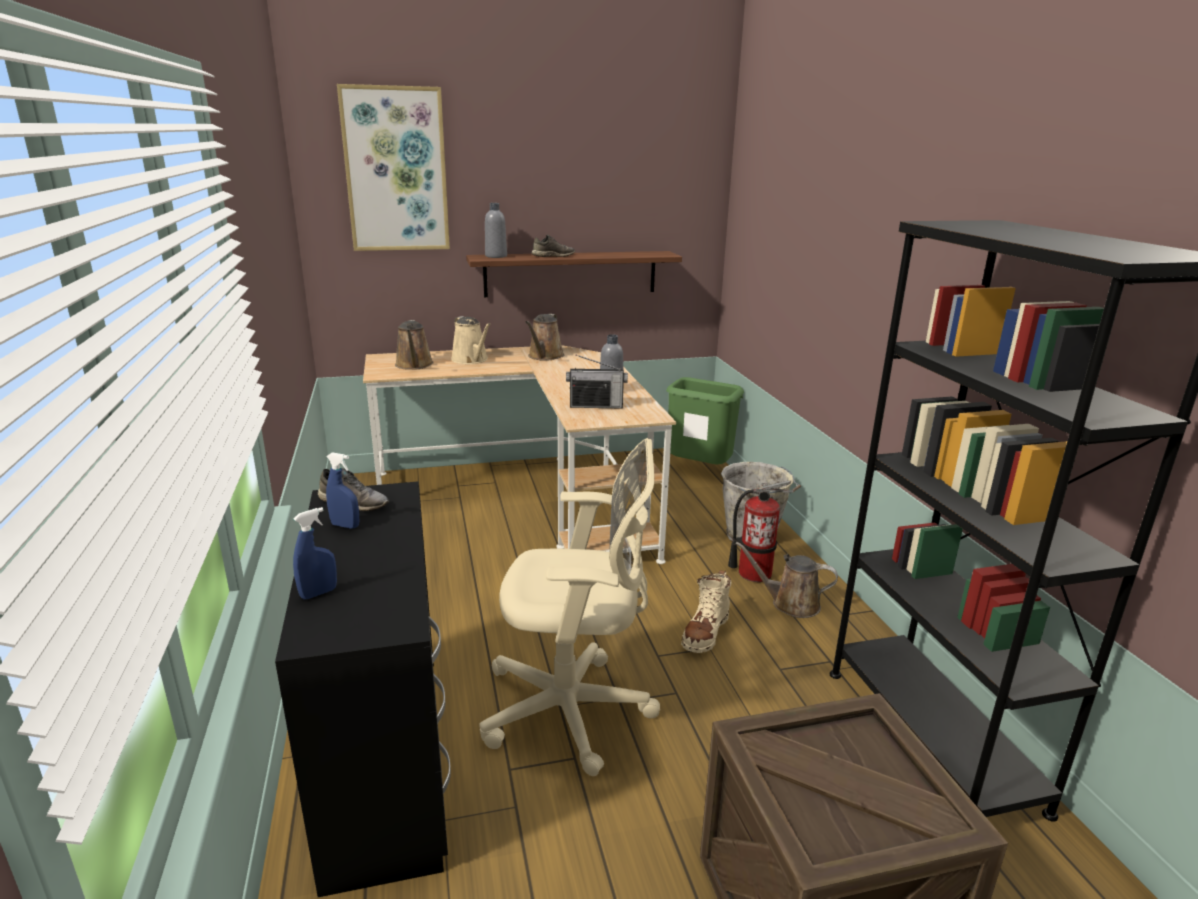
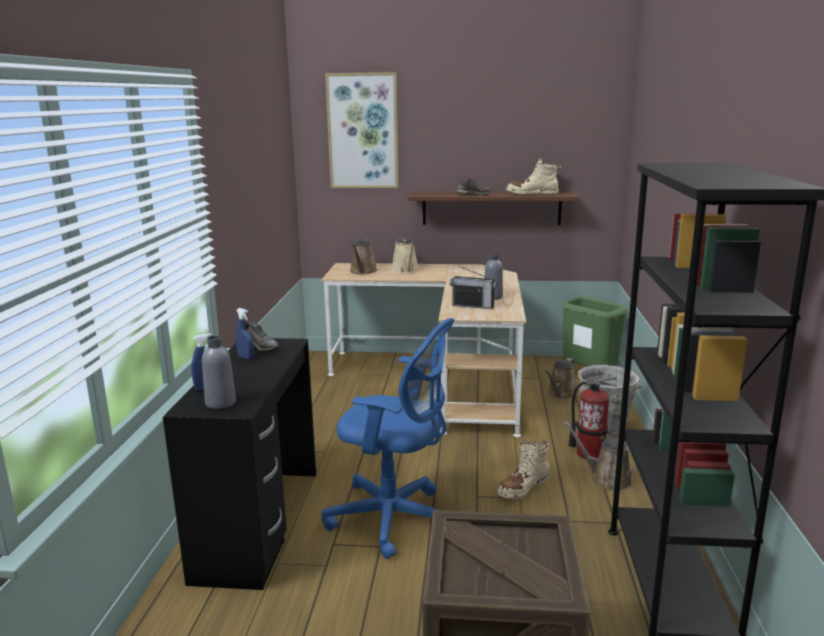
camera: 20 degrees right, 5 degrees down
beige office chair [479,438,660,776] -> blue office chair [321,318,455,559]
grey bottle [485,203,507,258] -> grey bottle moved to [202,336,236,409]
brown watering can [525,314,564,361] -> brown watering can moved to [545,358,578,399]
none -> beige boot [506,159,561,194]

